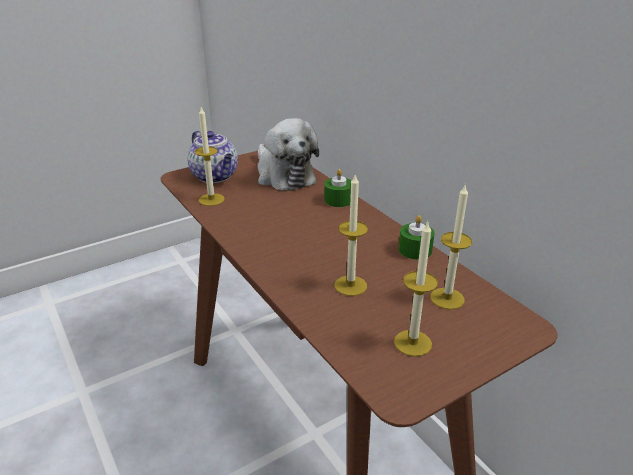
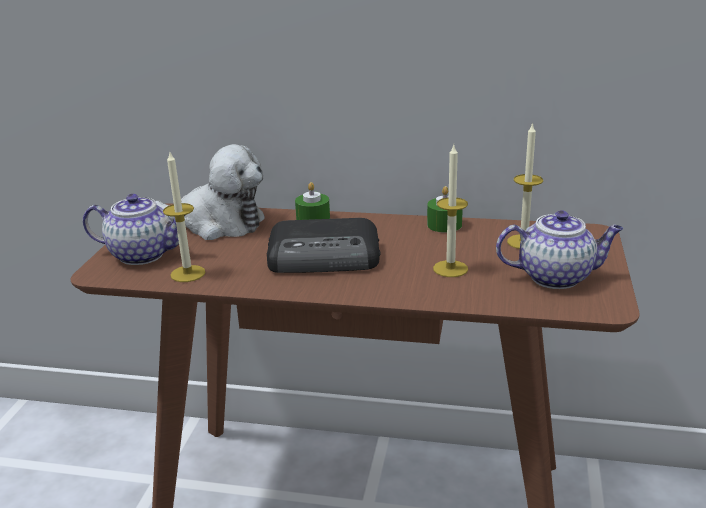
camera: 45 degrees left, 5 degrees down
candle [394,222,438,357] -> teapot [496,210,623,289]
none -> radio [267,218,381,273]

